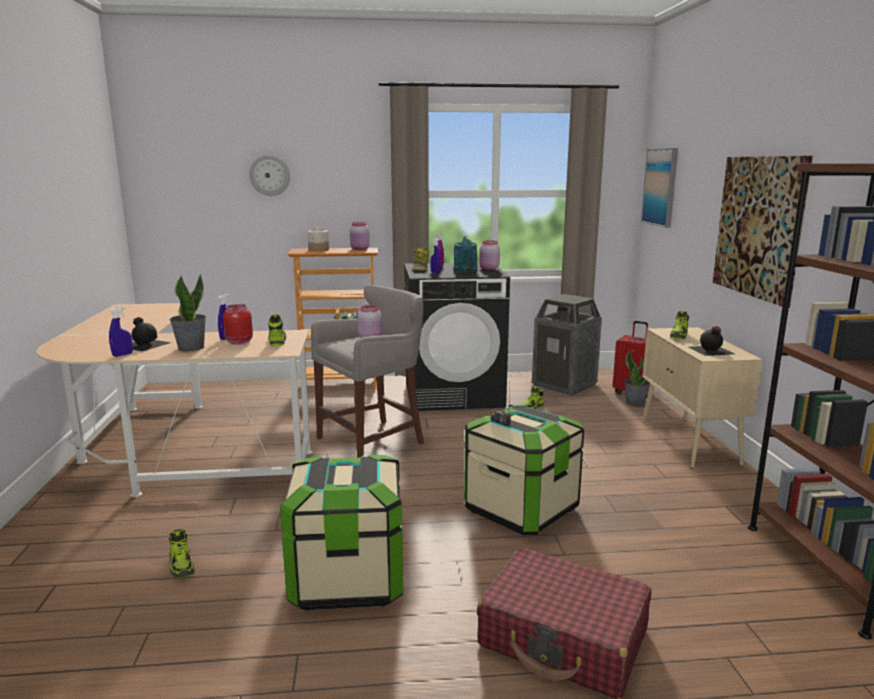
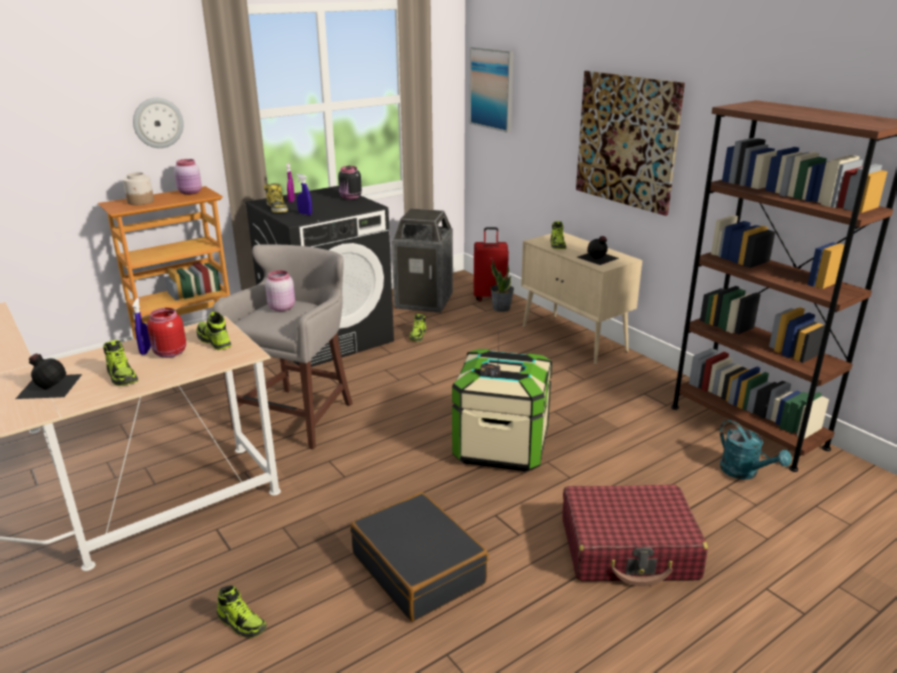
camera: 30 degrees left, 10 degrees up
blue spray bottle [109,307,133,357] -> none
potted plant [169,275,206,352] -> shoe [103,340,138,386]
wall clock [249,155,290,196] -> wall clock moved to [133,98,184,148]
storage box [280,454,403,611] -> black suitcase [350,492,489,621]
turquoise watering can [454,235,478,273] -> turquoise watering can moved to [720,420,792,480]
pink jar [479,240,500,270] -> black jar [338,166,362,200]

